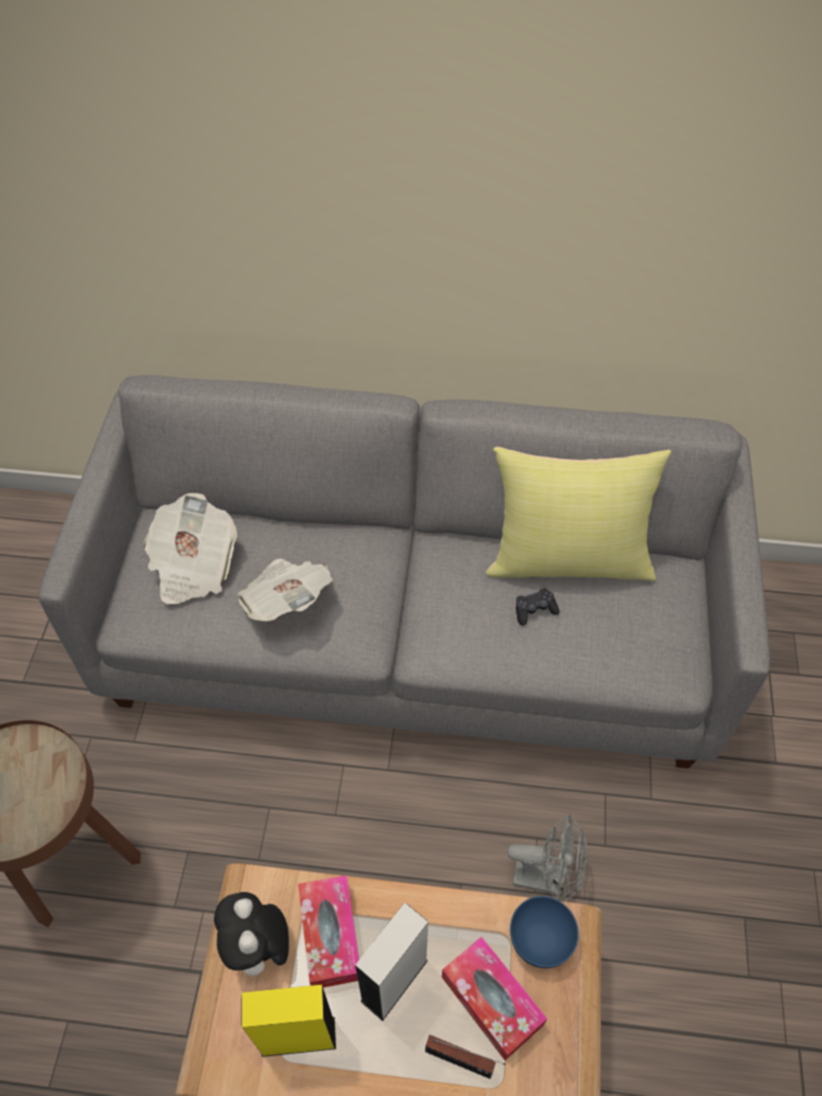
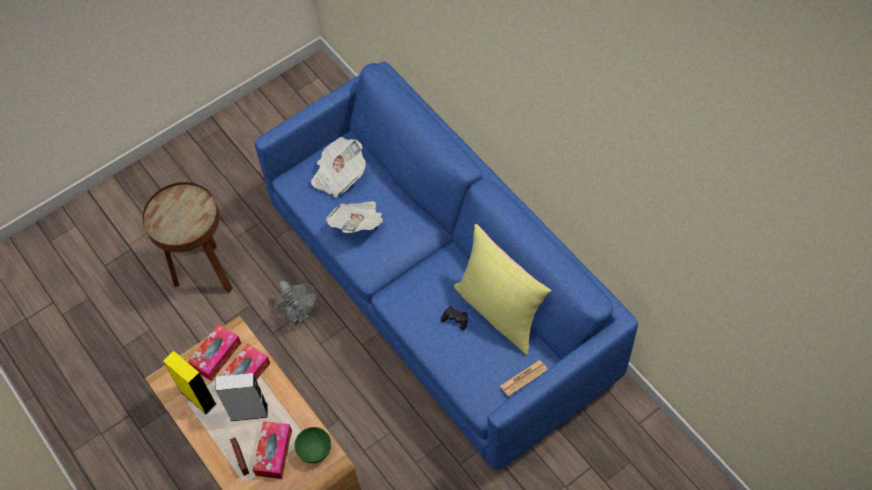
camera: 50 degrees right, 5 degrees up
grey sofa [38,375,770,769] -> blue sofa [255,61,638,470]
plush toy [214,892,289,987] -> tissue box [188,324,241,381]
grey fan [507,814,588,902] -> grey fan moved to [274,281,317,325]
blue bowl [510,896,579,968] -> green bowl [294,427,331,463]
none -> newspaper [500,360,548,397]

